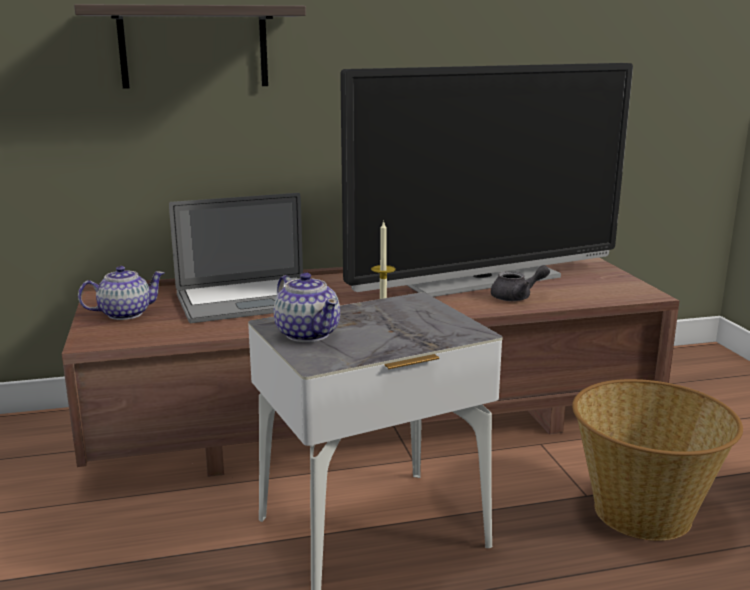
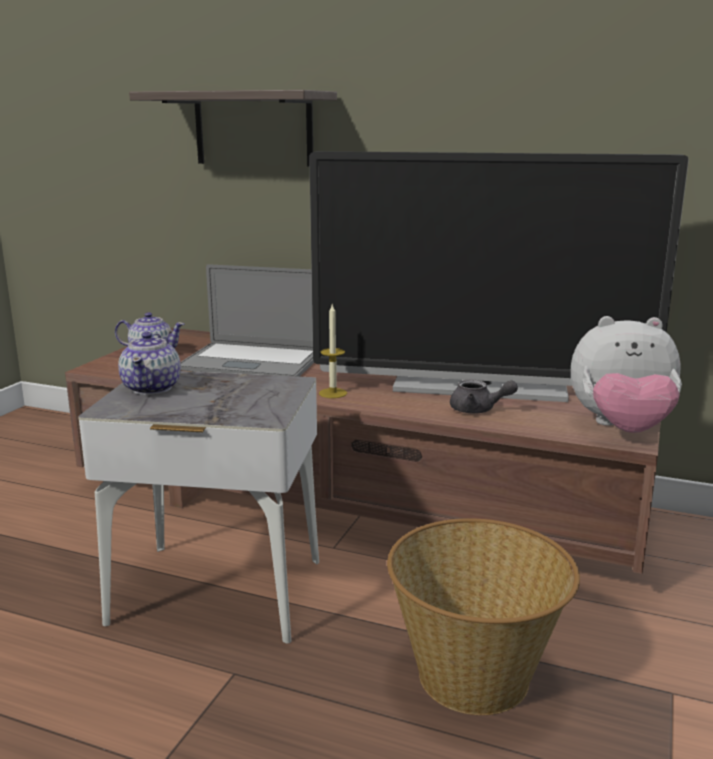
camera: 35 degrees right, 0 degrees up
none -> plush toy [571,316,682,433]

